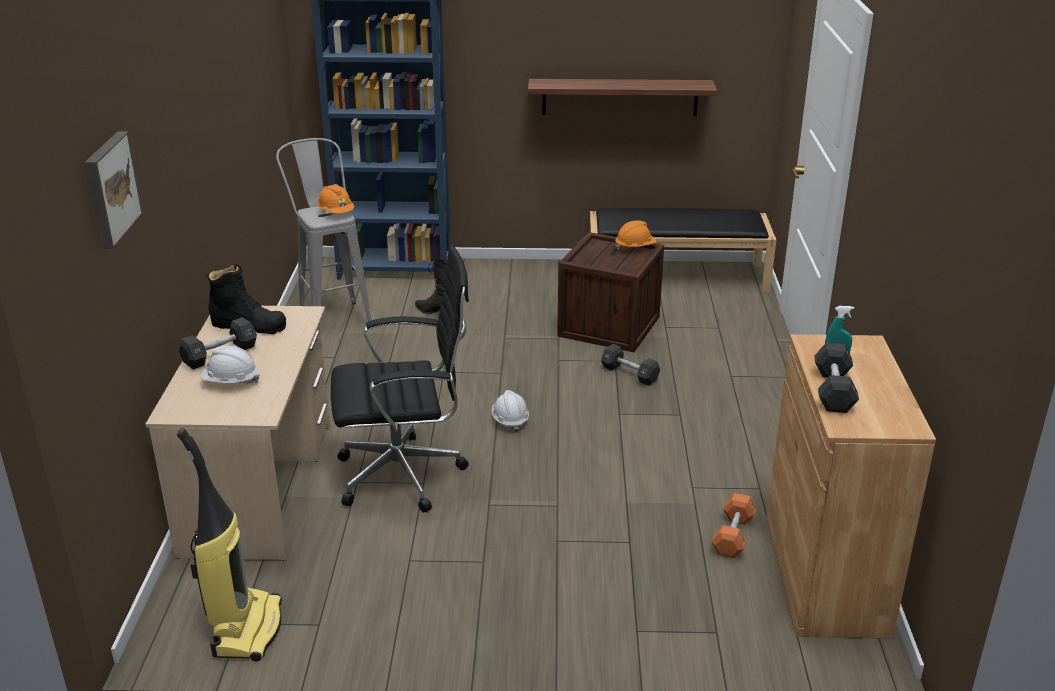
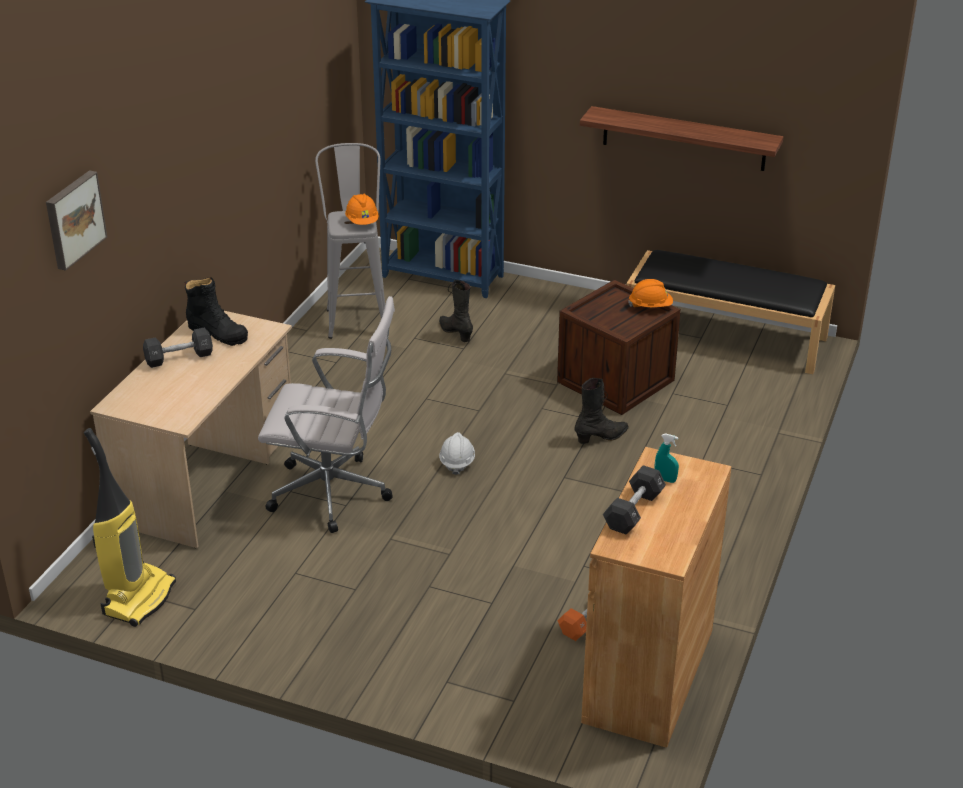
camera: 20 degrees right, 5 degrees up
white hard hat [200,346,260,384] -> none
black office chair [331,246,469,512] -> white office chair [258,296,395,533]
black dumbbell [601,344,660,386] -> black boot [575,378,629,444]

